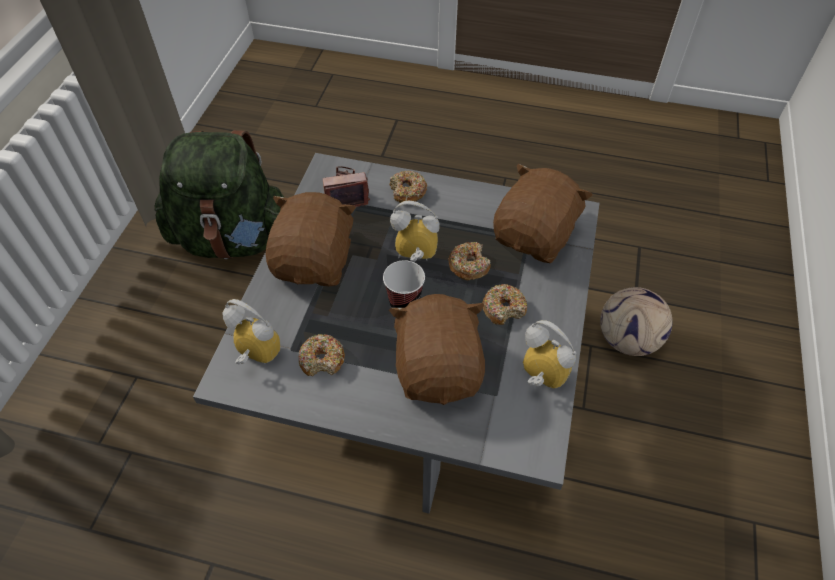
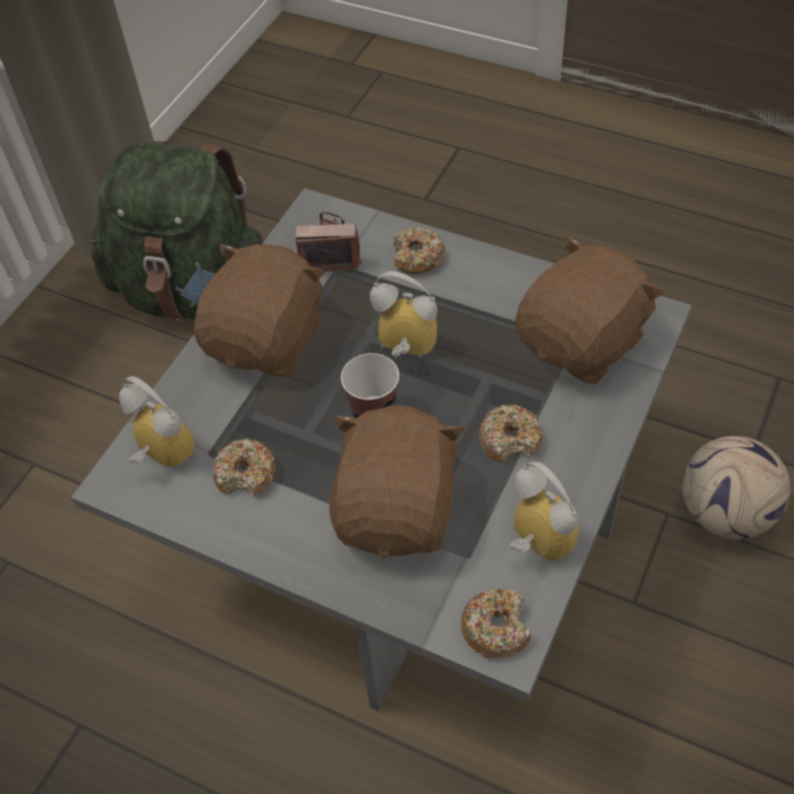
camera: 15 degrees right, 0 degrees up
donut [448,242,491,280] -> donut moved to [461,589,531,659]

